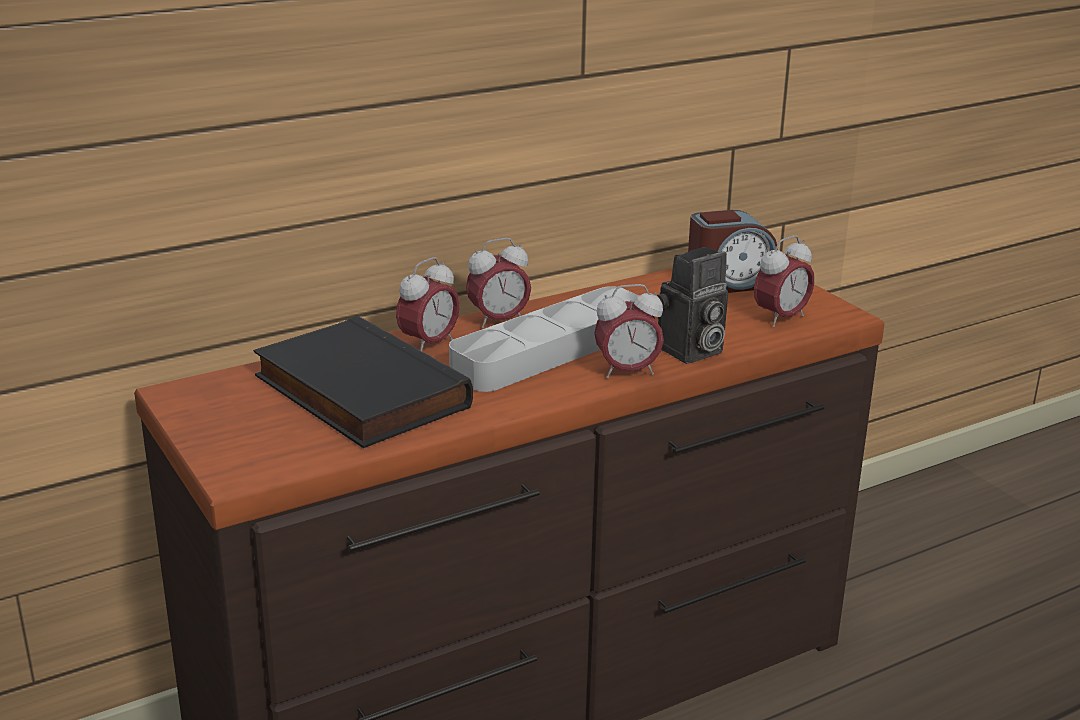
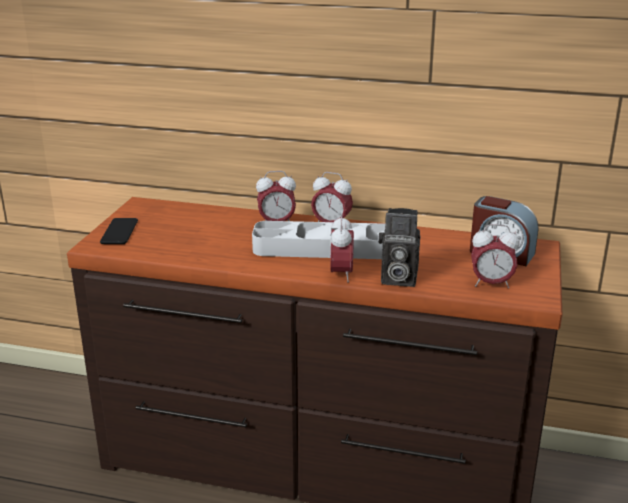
camera: 45 degrees right, 0 degrees up
black book [253,316,473,448] -> none
alarm clock [594,284,664,379] -> alarm clock turned 120 degrees counterclockwise [330,214,354,282]
none -> phone [100,218,138,244]

